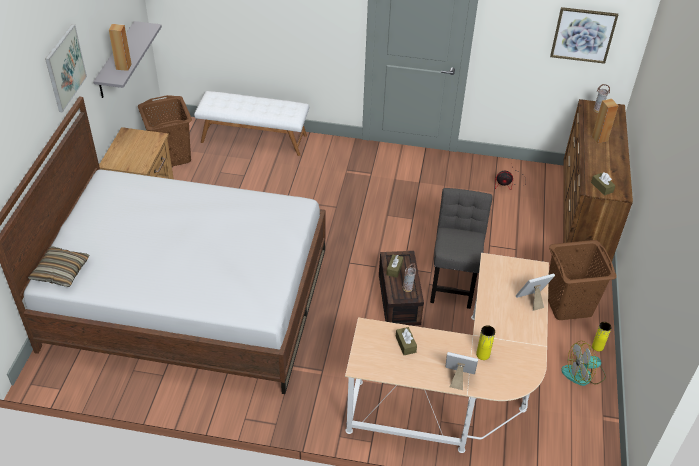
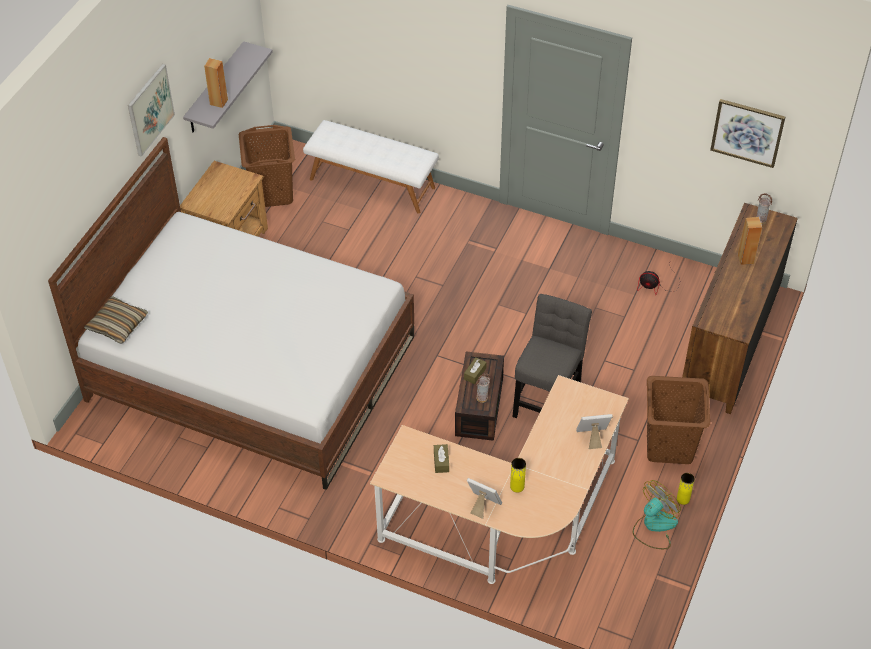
camera: 15 degrees right, 5 degrees up
fan [561,341,606,386] -> fan turned 135 degrees clockwise [633,480,681,549]
brown tissue box [591,172,616,196] -> none

